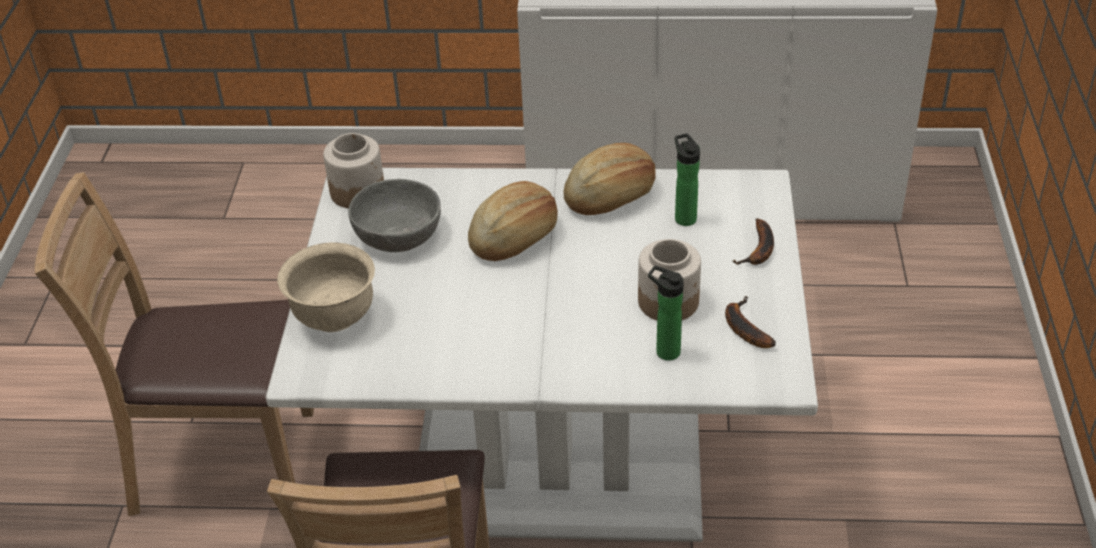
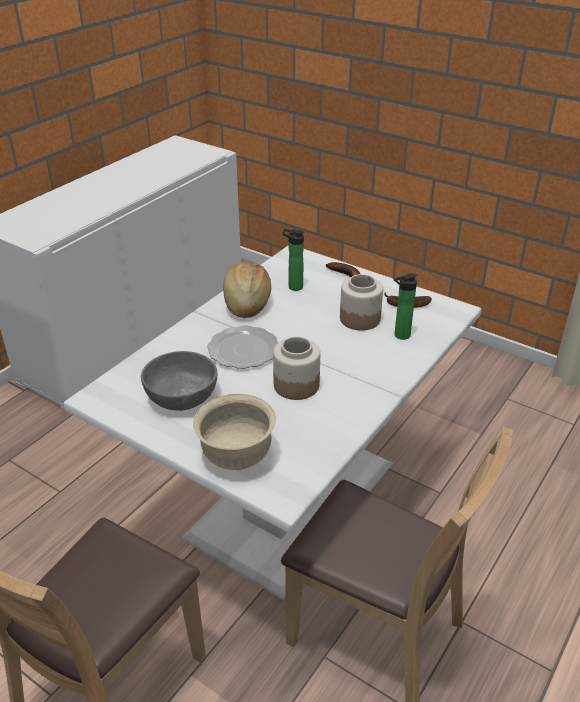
camera: 60 degrees left, 5 degrees down
jar [323,133,384,208] -> jar moved to [273,336,320,400]
bread [468,181,558,261] -> plate [207,325,278,369]

